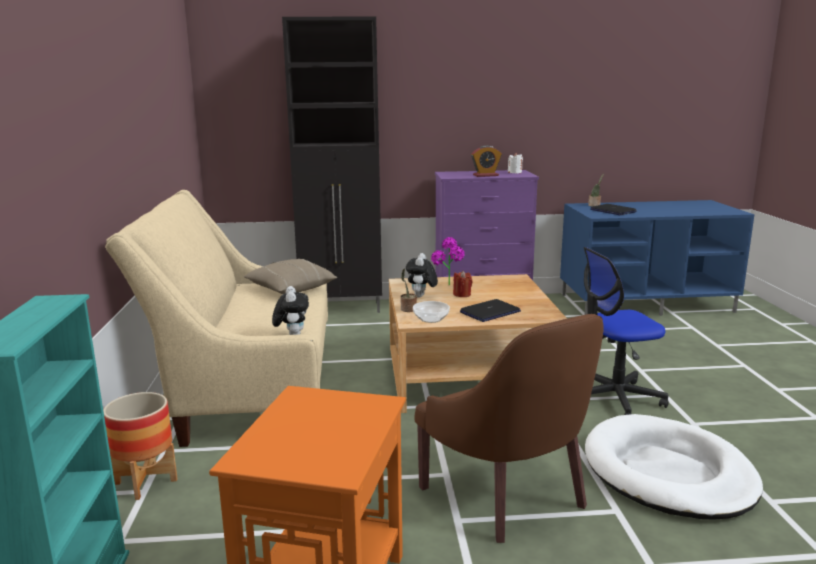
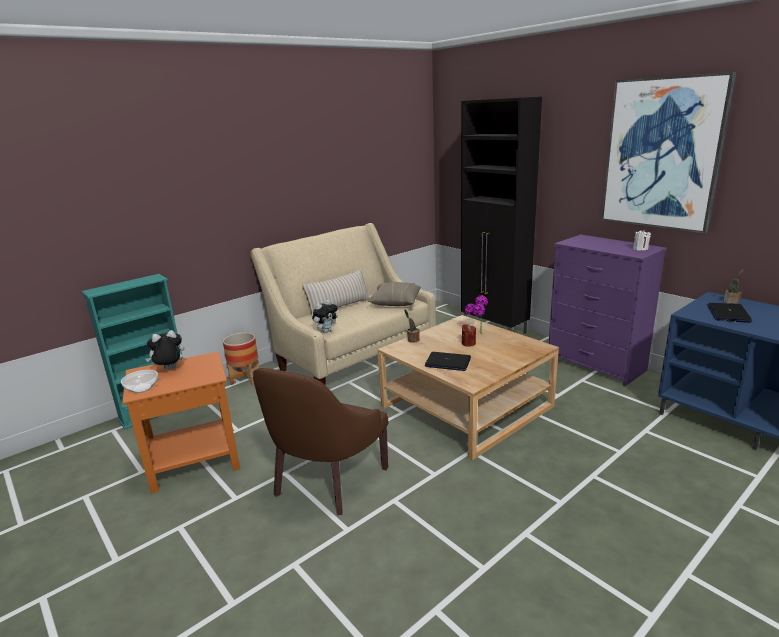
camera: 55 degrees right, 5 degrees up
plush toy [406,253,438,298] -> plush toy moved to [145,330,184,370]
bowl [413,301,450,323] -> bowl moved to [121,370,158,393]
alarm clock [471,145,502,177] -> none
office chair [584,247,669,415] -> none
white dog bed [585,414,763,520] -> none
none -> beige pillow [302,269,370,317]
none -> picture [601,72,737,234]

